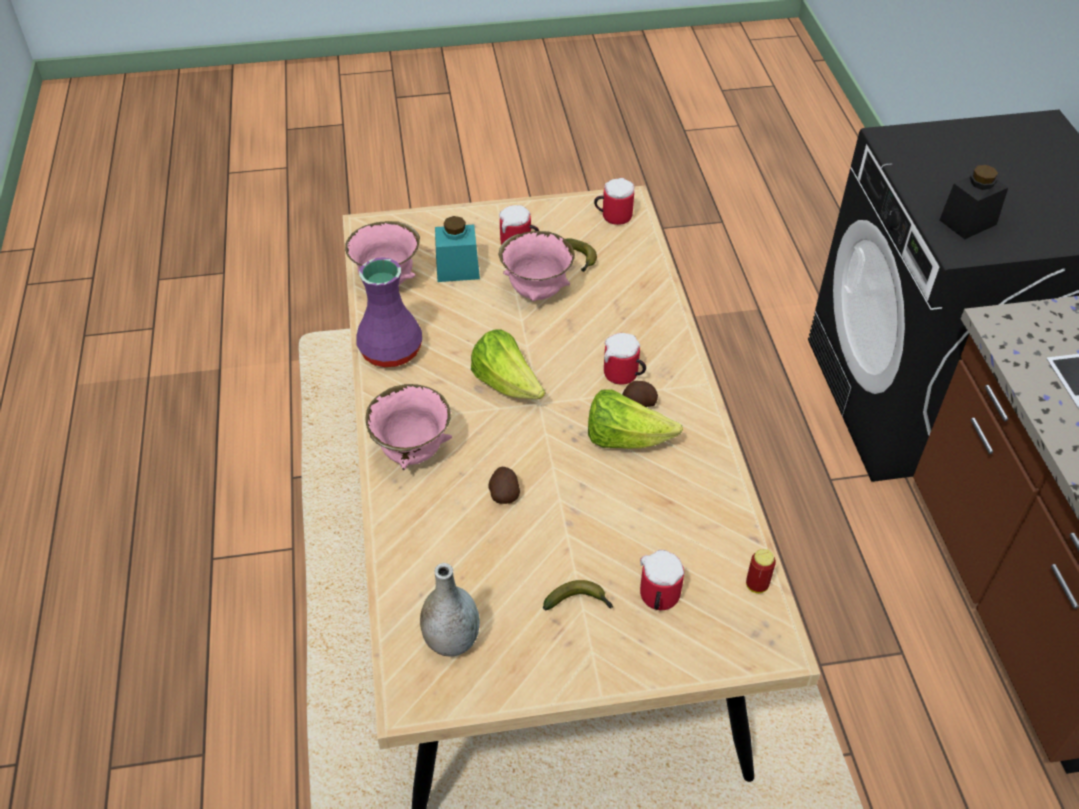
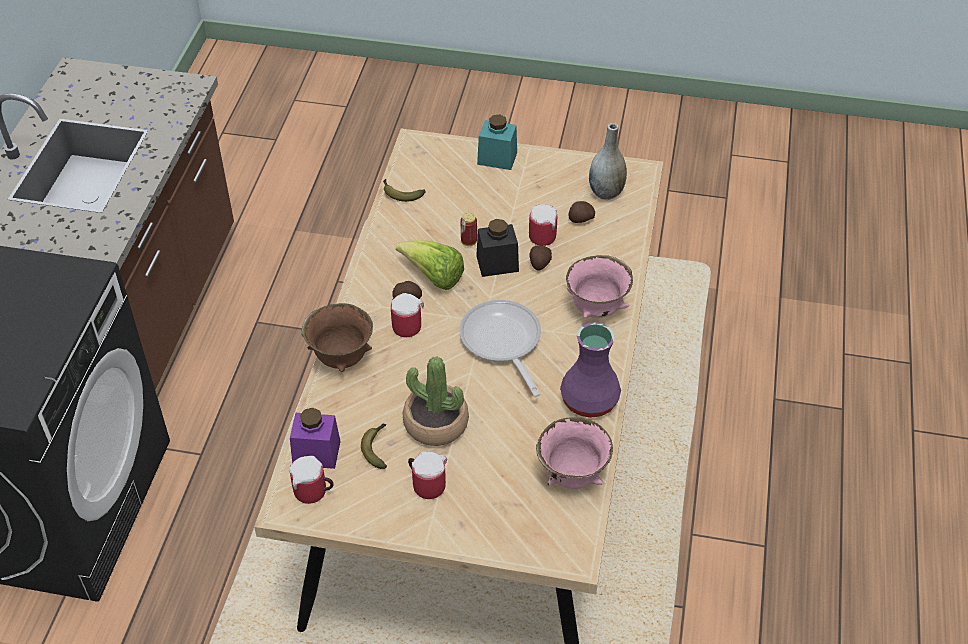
camera: 160 degrees left, 0 degrees up
turquoise jar [435,216,480,282] -> turquoise jar moved to [477,115,517,170]
lettuce [471,330,545,399] -> frying pan [459,300,541,397]
pink bowl [499,231,575,301] -> potted plant [403,356,469,446]
banana [543,580,613,611] -> banana moved to [383,179,426,202]
mug [640,550,684,610] -> mug moved to [529,204,557,246]
can [746,549,776,593] -> can moved to [461,213,477,246]
black jar [940,165,1008,239] -> black jar moved to [476,219,519,277]
none -> purple jar [290,408,341,469]
none -> brown bowl [302,303,373,372]
none -> potato [569,201,595,223]

